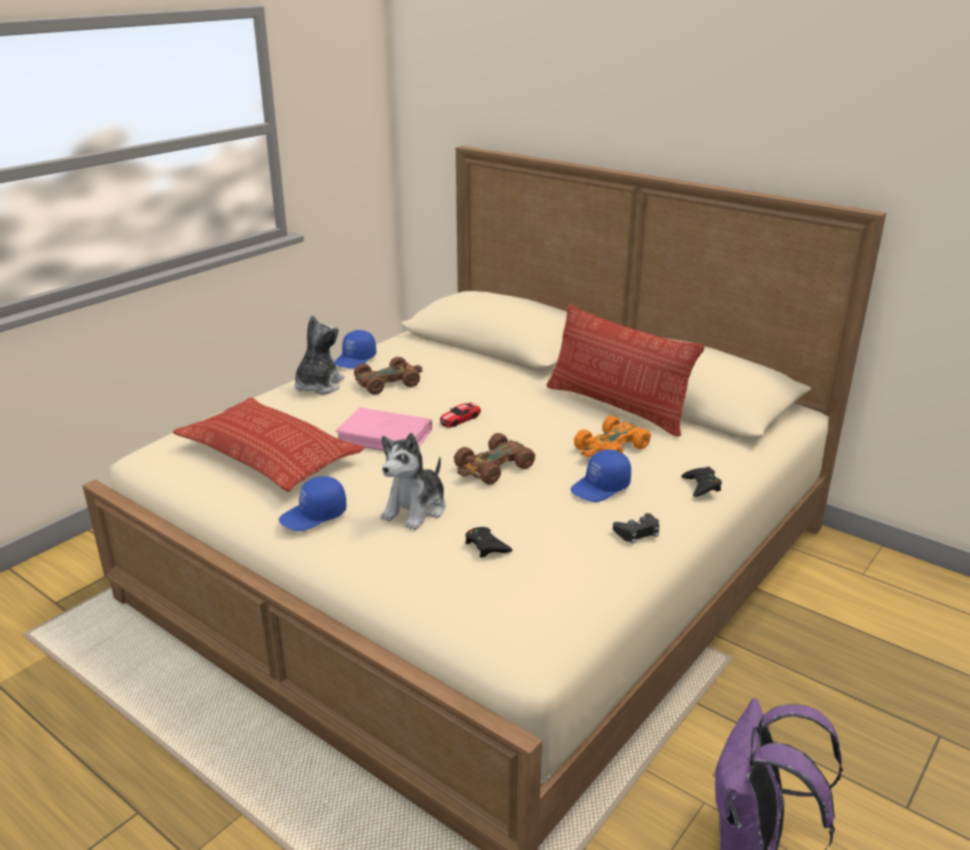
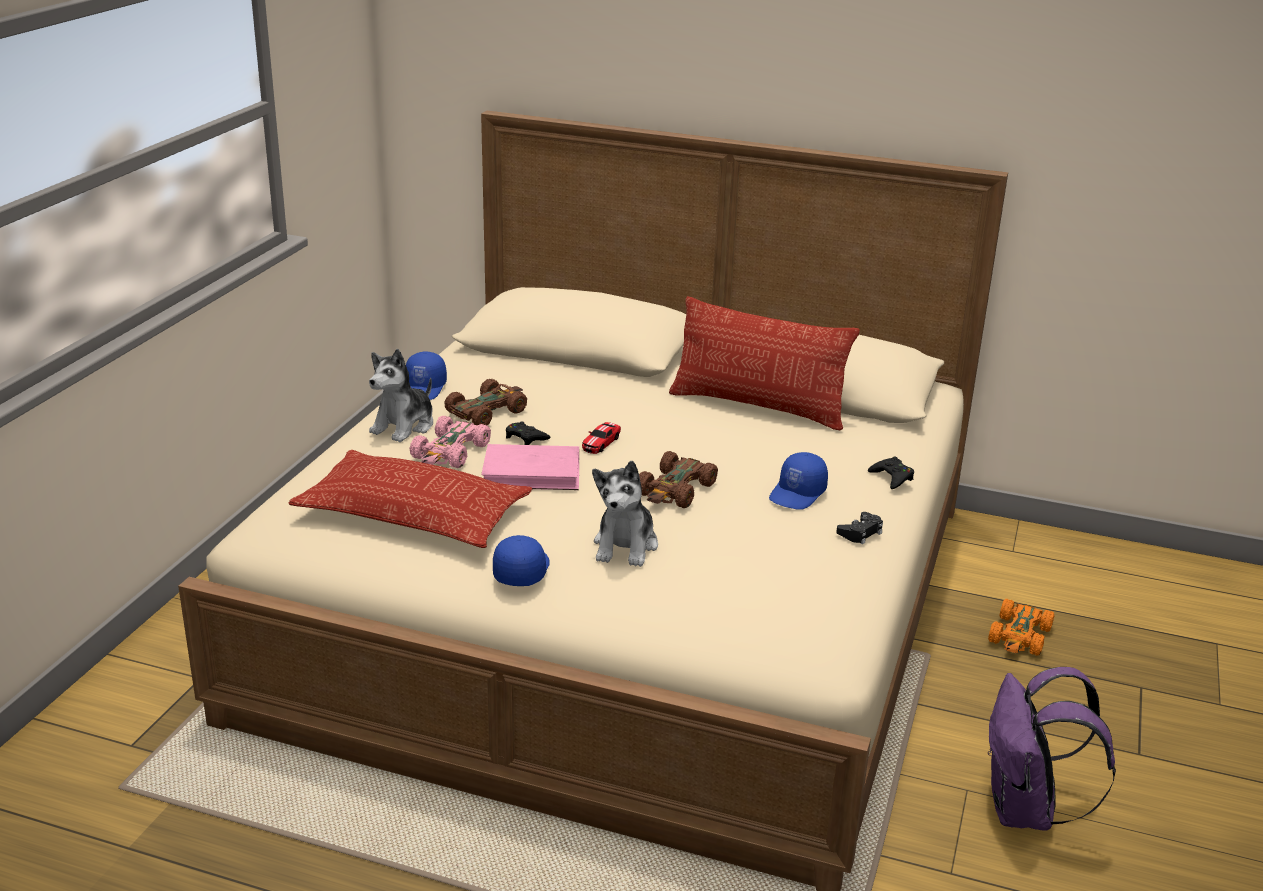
camera: 20 degrees left, 0 degrees up
blue cap [279,476,346,531] -> blue cap turned 150 degrees clockwise [493,535,550,586]
plush toy [295,315,344,395] -> plush toy turned 150 degrees counterclockwise [369,349,433,442]
black game controller [465,527,512,558] -> black game controller moved to [506,422,550,445]
orange toy car [574,415,651,458] -> orange toy car moved to [988,599,1055,656]
none -> pink toy car [410,416,491,468]

